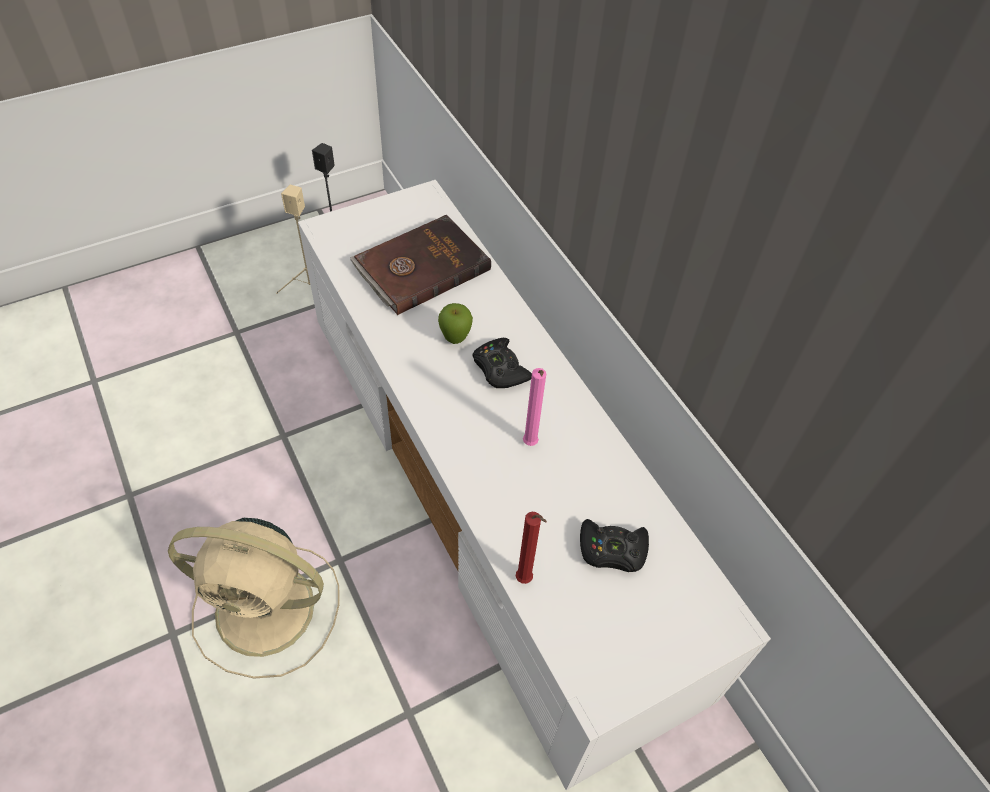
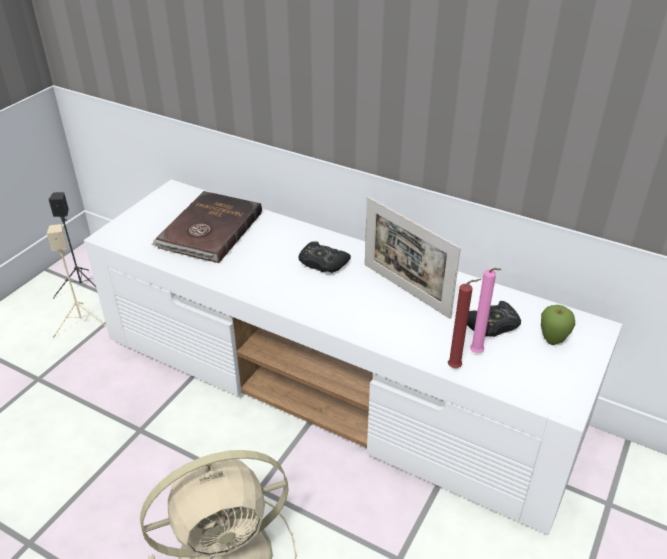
camera: 30 degrees left, 15 degrees down
apple [438,303,473,344] -> apple moved to [541,305,575,345]
pink candle [523,368,546,446] -> pink candle moved to [470,268,501,353]
none -> picture frame [365,196,461,319]

